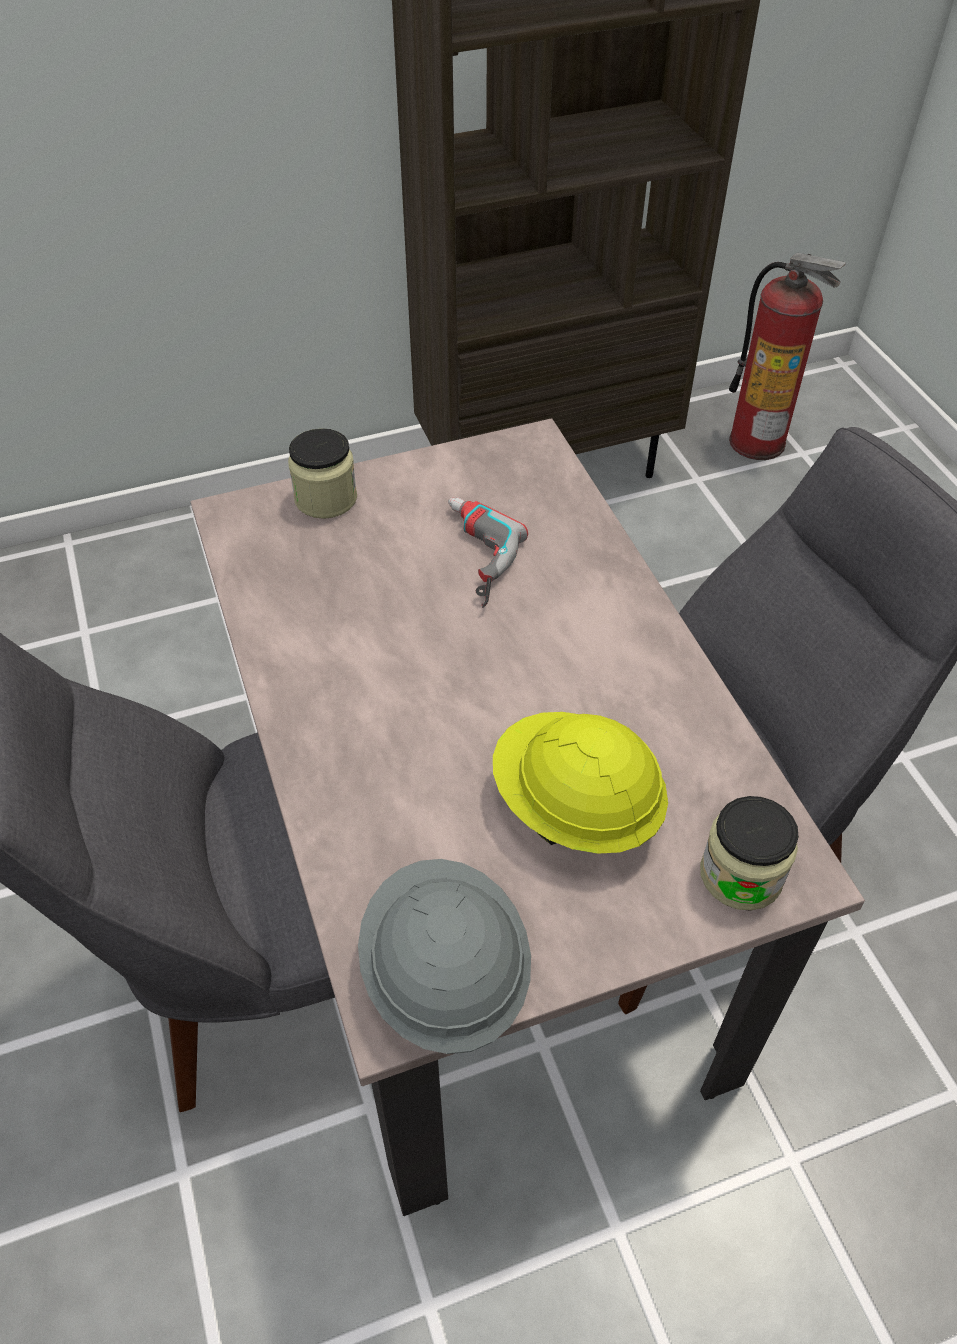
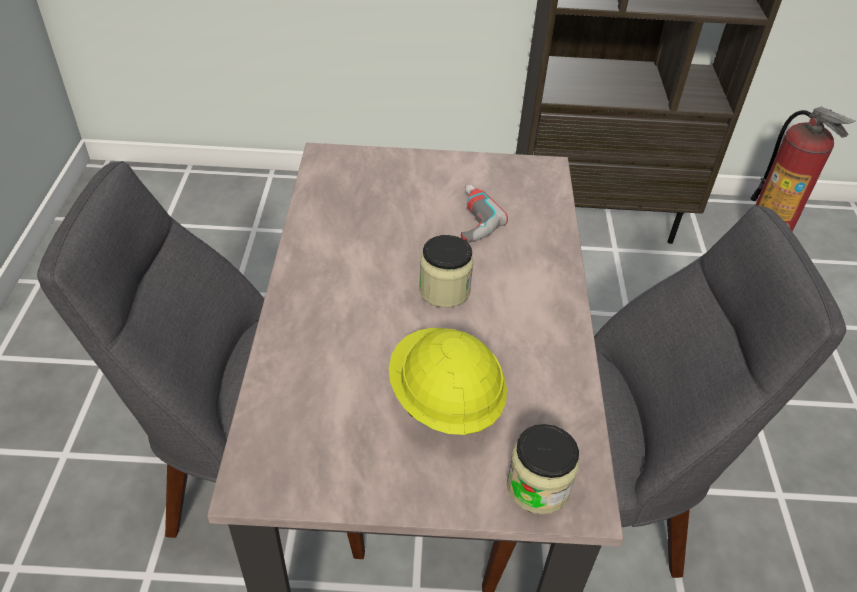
camera: 20 degrees right, 5 degrees down
jar [288,428,357,519] -> jar moved to [419,235,474,308]
grey hard hat [358,859,531,1054] -> none

